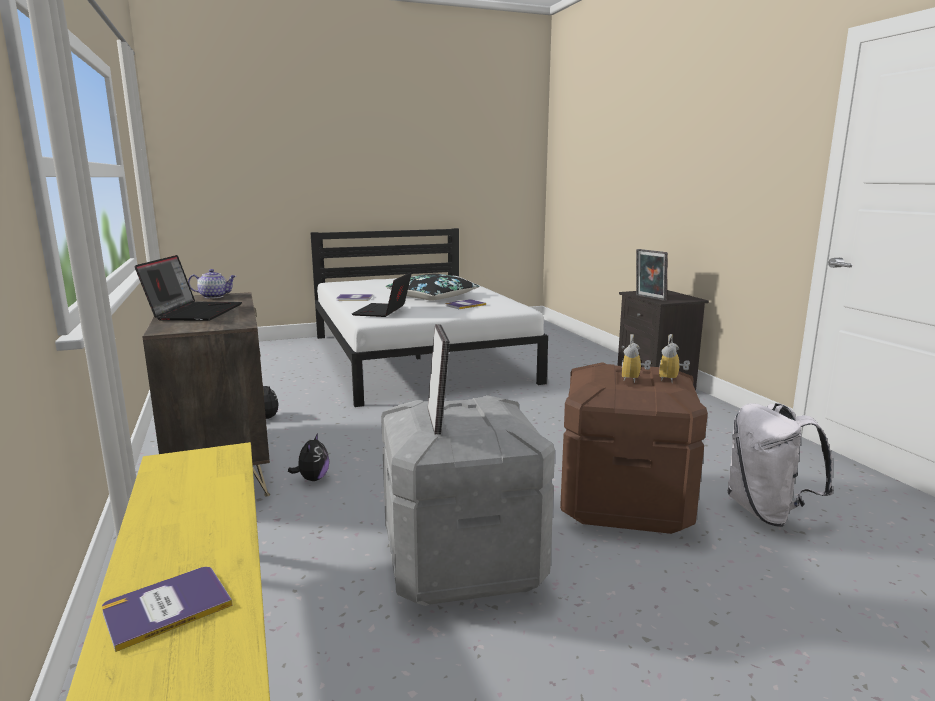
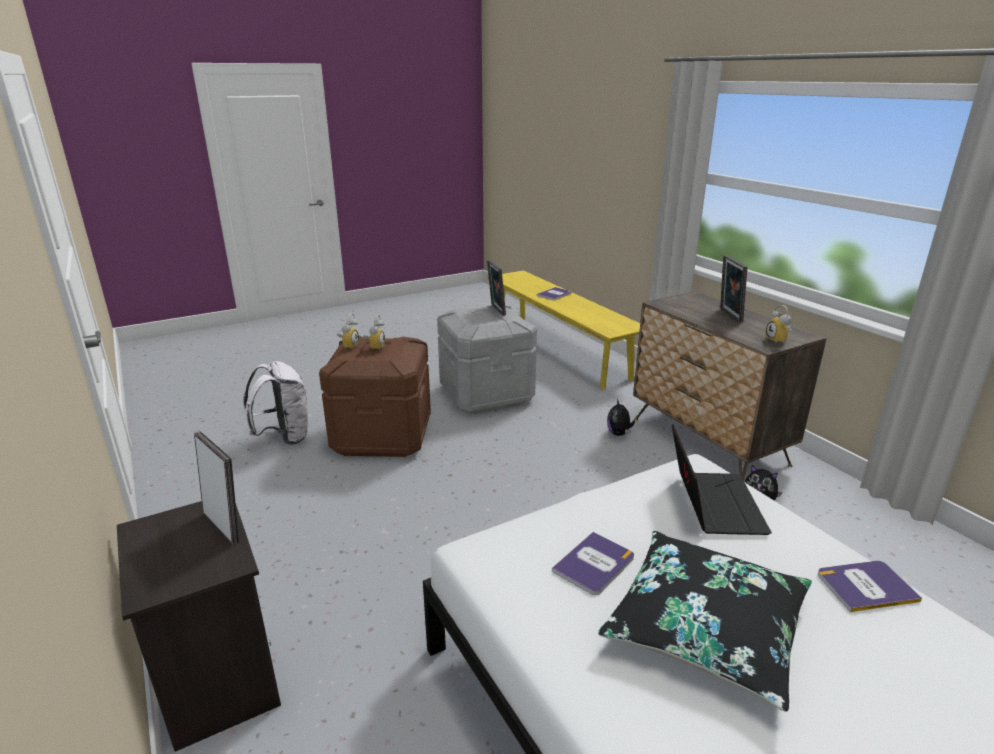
camera: 170 degrees right, 10 degrees up
laptop [134,255,242,321] -> picture frame [720,255,747,322]
teapot [188,269,236,299] -> alarm clock [766,305,792,344]

